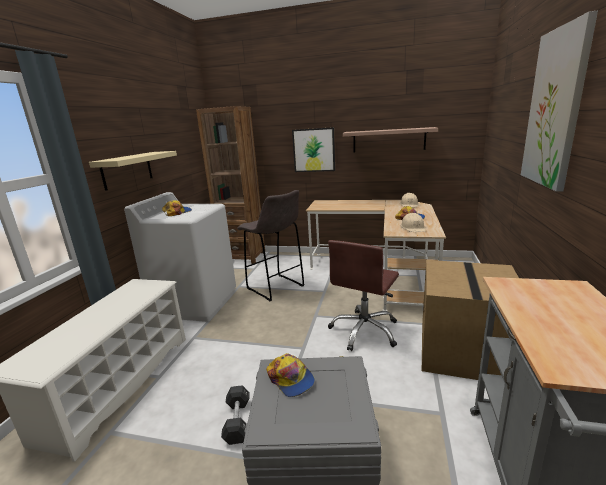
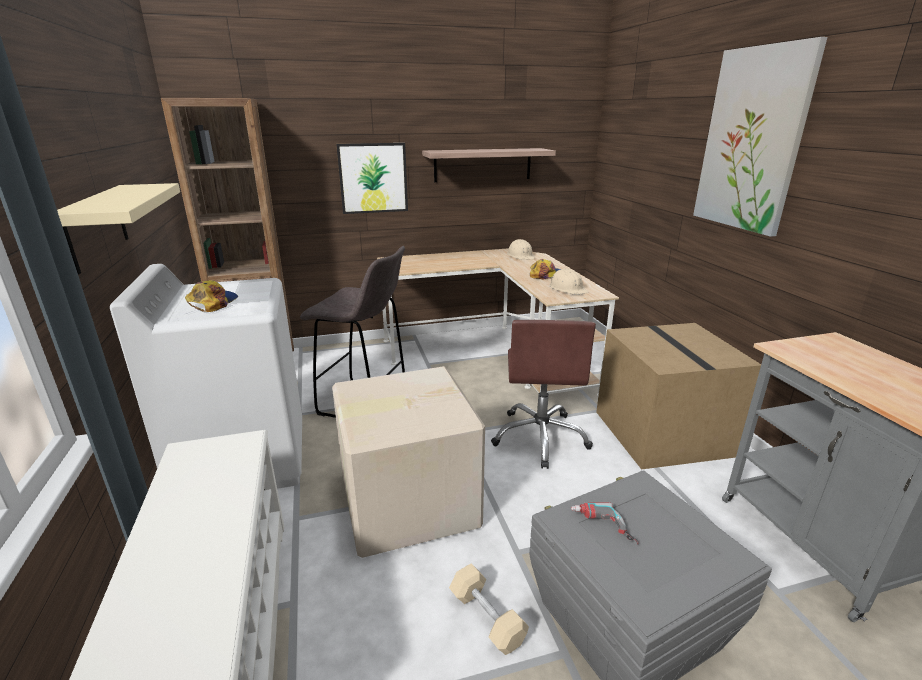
camera: 30 degrees left, 5 degrees up
black dumbbell [221,385,250,445] -> beige dumbbell [449,563,529,655]
cap [266,353,315,397] -> power drill [571,502,639,545]
none -> cardboard box [332,366,485,558]

